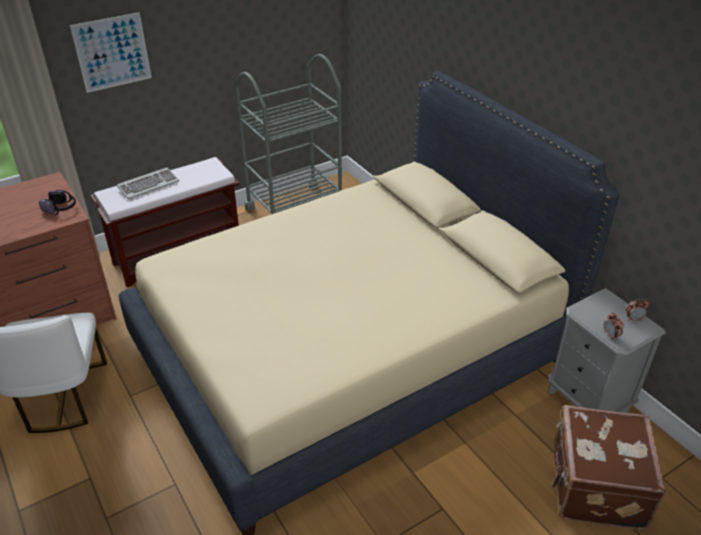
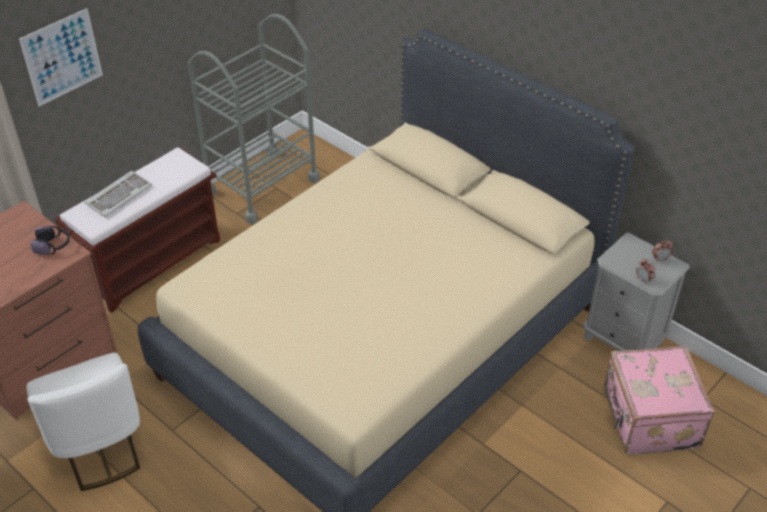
camera: 15 degrees left, 5 degrees up
brown suitcase [552,405,666,530] -> pink suitcase [603,346,715,455]

